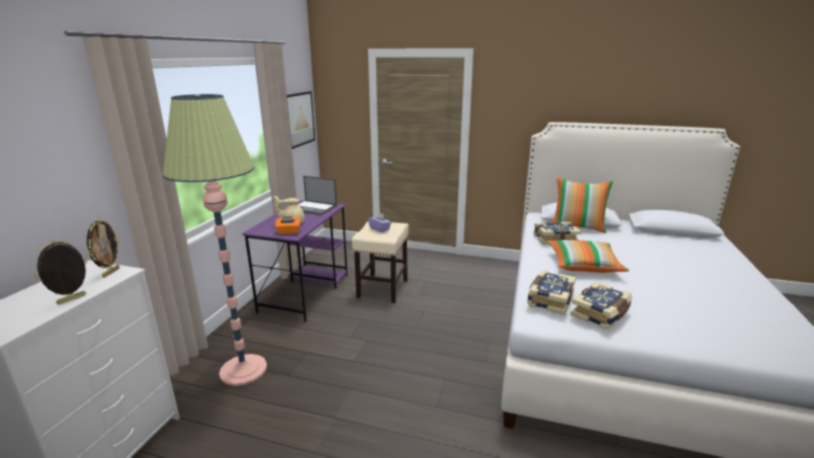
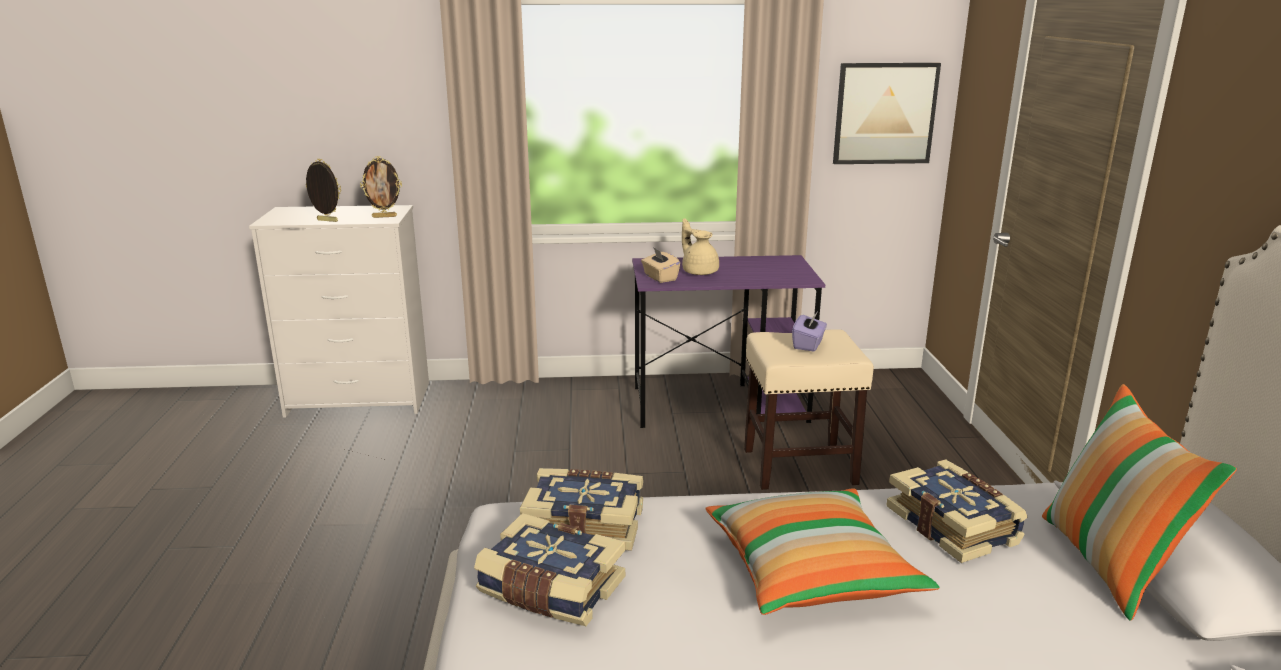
camera: 70 degrees right, 0 degrees up
floor lamp [163,94,267,386] -> none
orange tissue box [275,216,301,235] -> beige tissue box [641,247,680,283]
laptop [298,176,337,215] -> none

